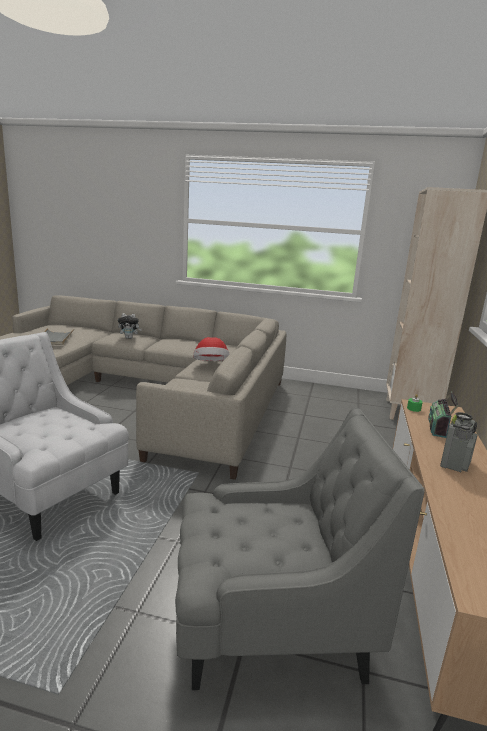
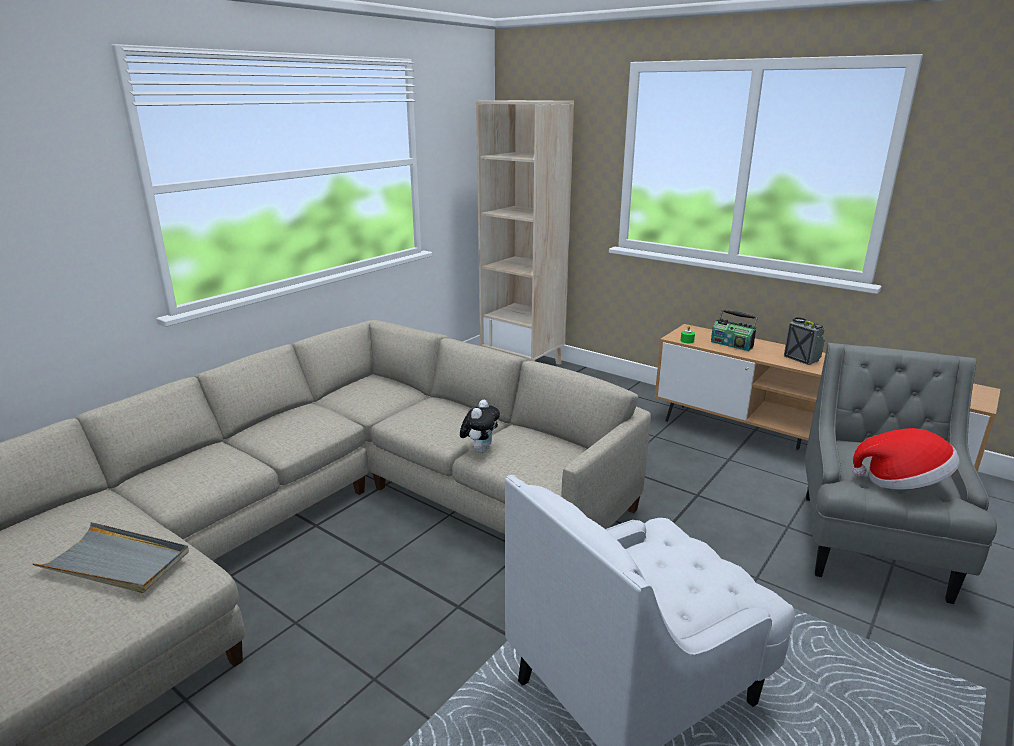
camera: 65 degrees left, 5 degrees up
plush toy [118,313,142,339] -> plush toy moved to [460,400,500,453]
hat [193,337,230,361] -> hat moved to [852,428,960,490]

